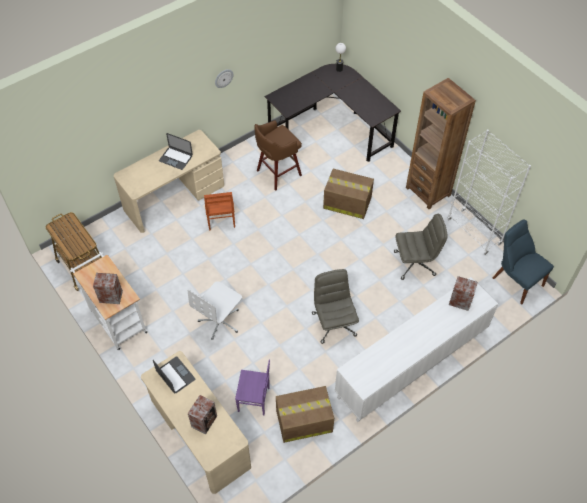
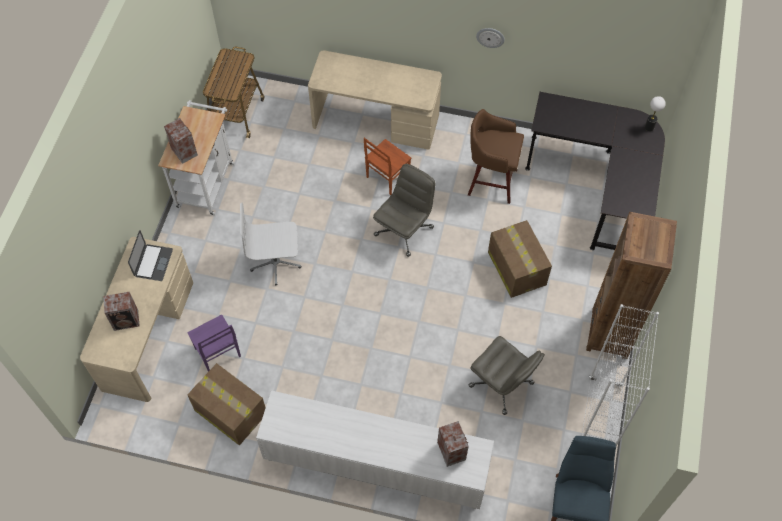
camera: 50 degrees right, 5 degrees up
laptop [159,133,193,170] -> none
grey office chair [312,269,359,344] -> grey office chair moved to [373,164,435,257]

